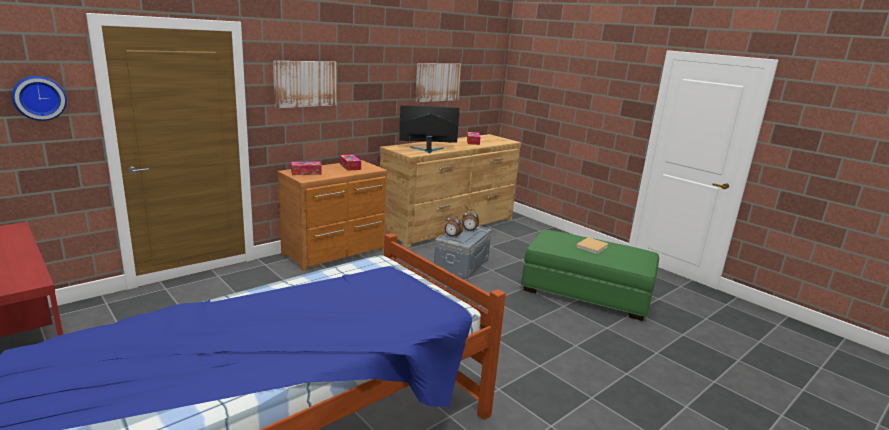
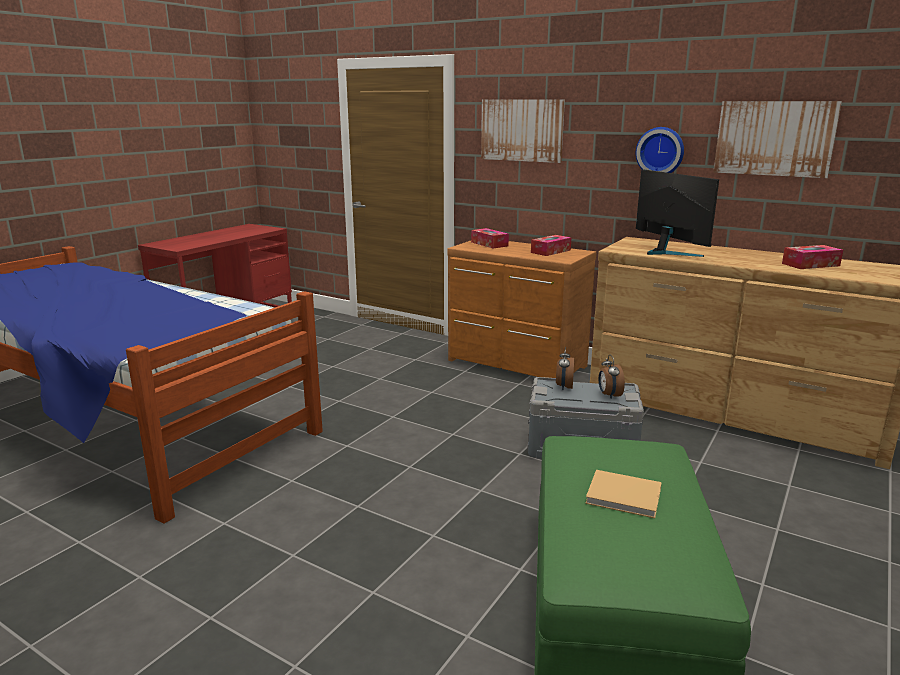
camera: 75 degrees right, 0 degrees up
wall clock [12,76,67,121] -> wall clock moved to [636,127,684,173]

